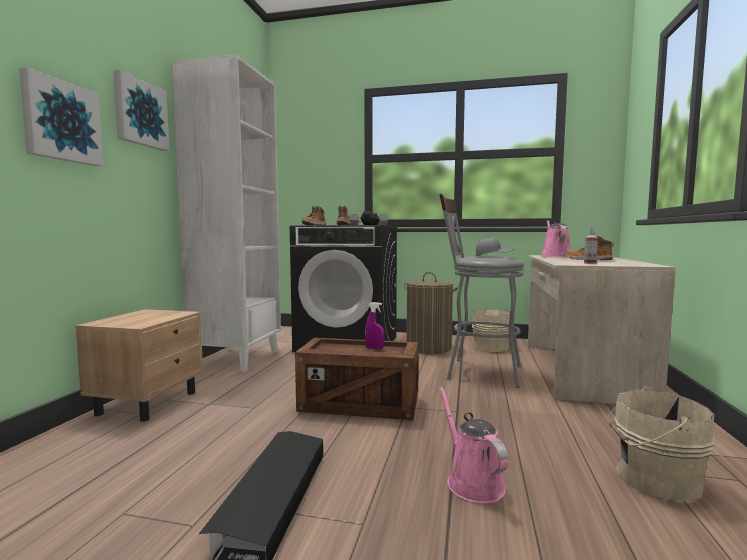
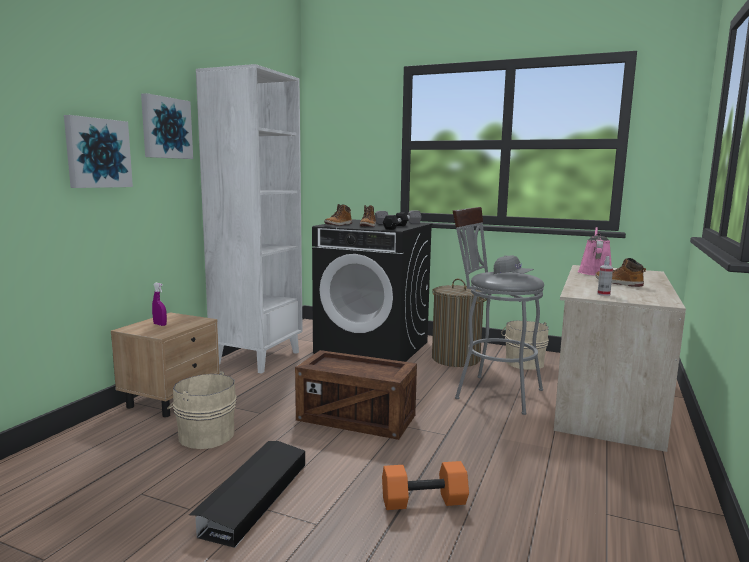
camera: 10 degrees right, 5 degrees up
purple spray bottle [365,302,385,350] -> purple spray bottle moved to [152,283,167,326]
pink watering can [439,386,509,504] -> orange dumbbell [382,461,469,510]
beige bucket [607,386,715,501] -> beige bucket moved to [167,371,237,449]

